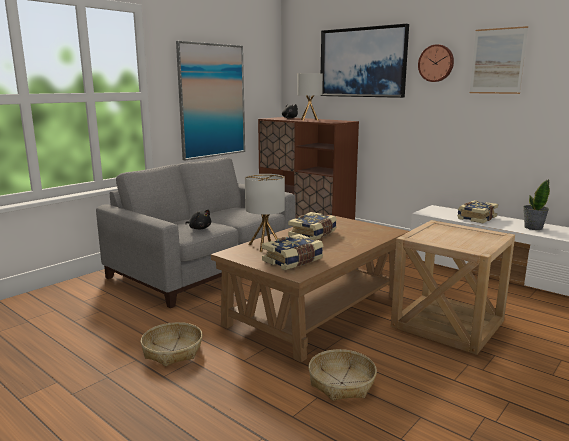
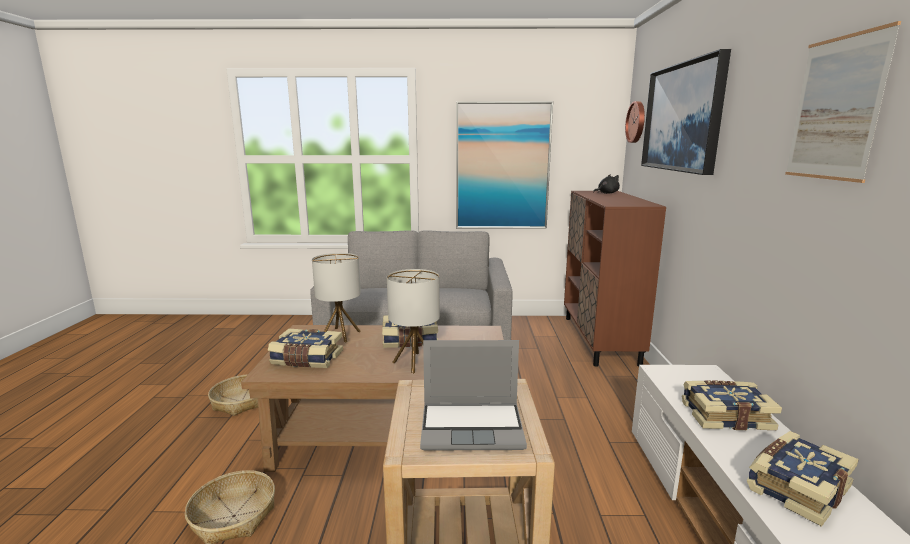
camera: 50 degrees right, 0 degrees up
black plush toy [186,209,211,230] -> none
table lamp [297,73,323,121] -> table lamp moved to [387,269,440,374]
wall clock [418,44,454,82] -> wall clock moved to [625,101,645,143]
potted plant [523,179,550,230] -> book [747,431,858,526]
none -> laptop [420,340,527,450]

